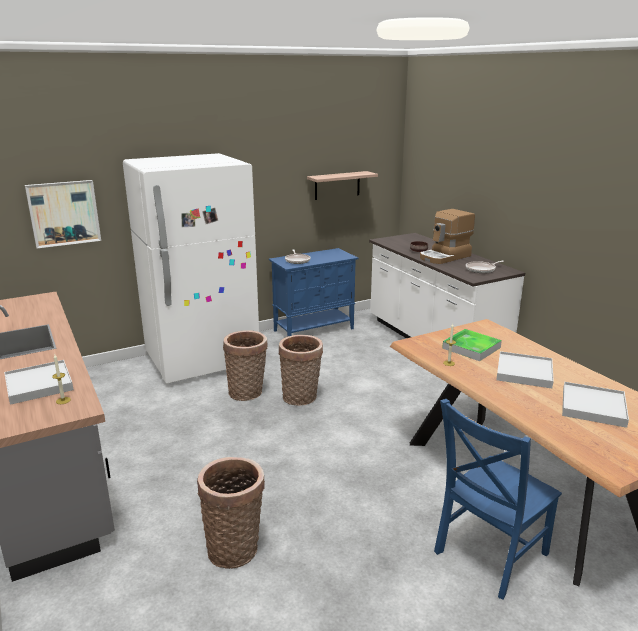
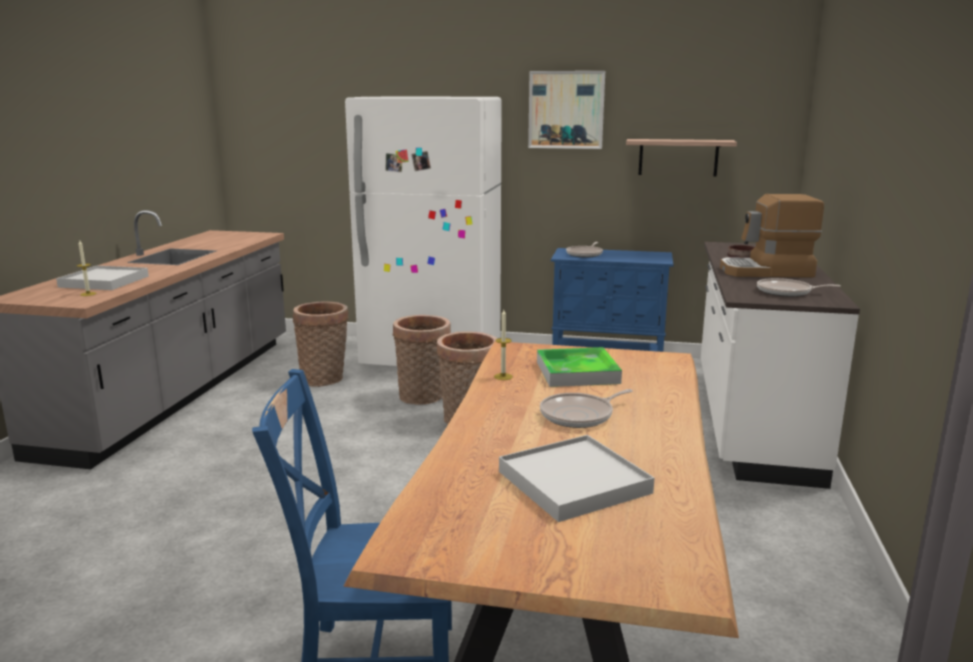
camera: 40 degrees right, 5 degrees down
picture [25,180,101,248] -> picture moved to [528,71,605,149]
basket [197,457,265,569] -> basket moved to [293,301,349,387]
white tray [496,351,554,388] -> frying pan [540,389,633,428]

